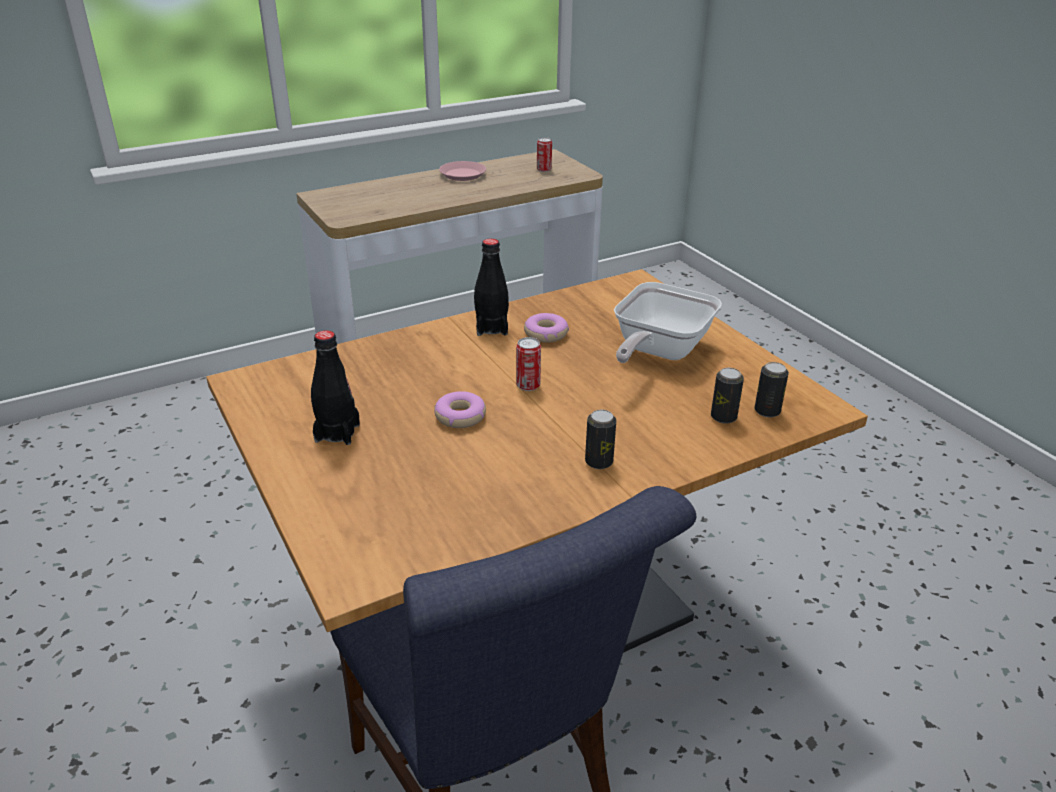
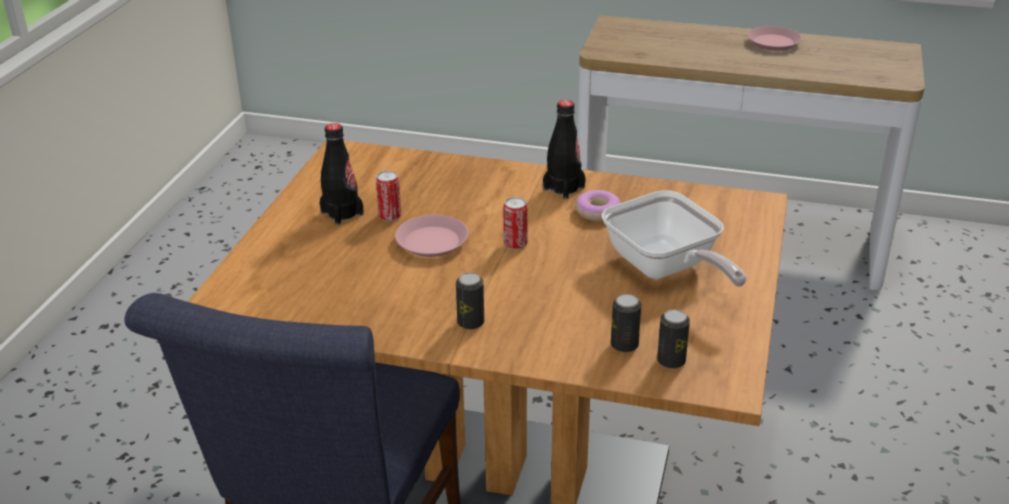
camera: 45 degrees right, 0 degrees up
donut [434,391,486,428] -> pink plate [395,215,468,257]
can [537,137,552,172] -> can moved to [376,171,401,221]
frying pan [614,282,722,363] -> frying pan turned 105 degrees counterclockwise [602,190,747,287]

